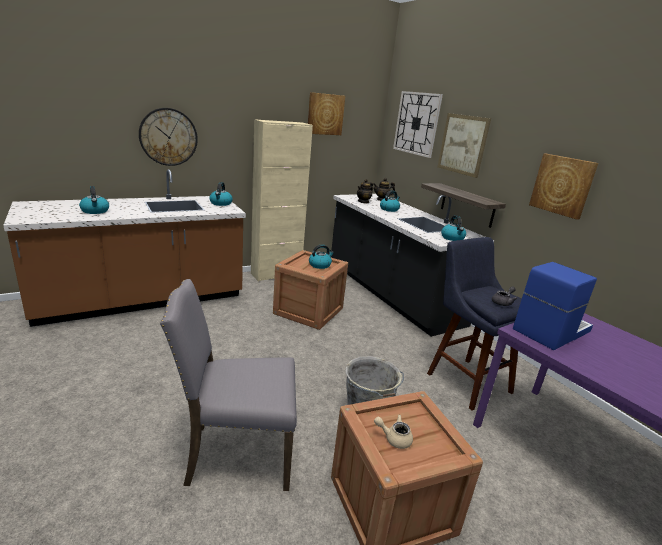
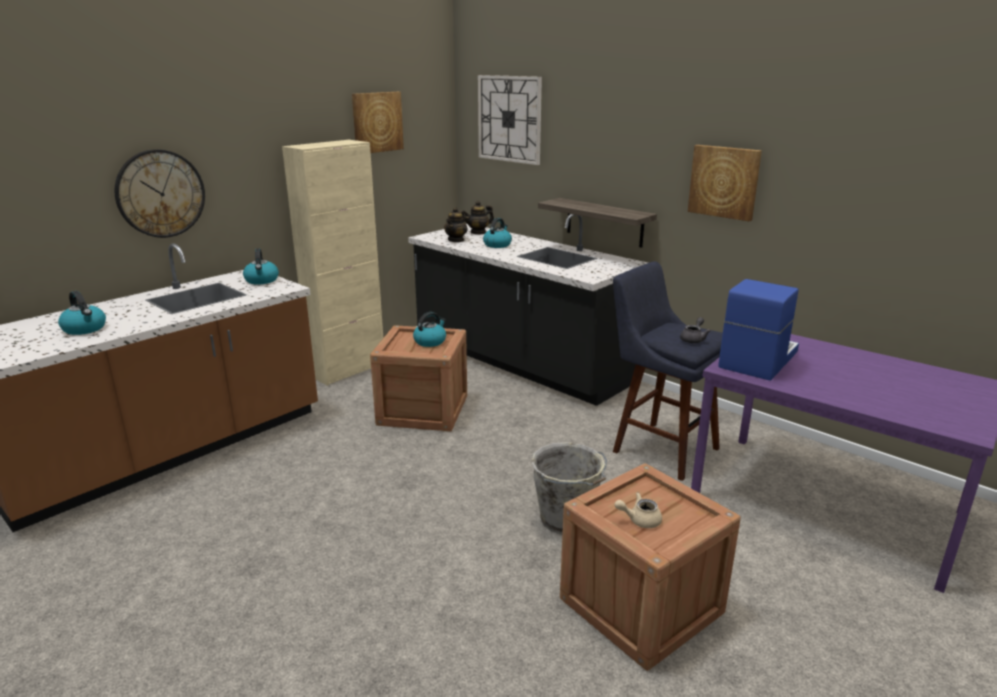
camera: 15 degrees left, 0 degrees up
grey chair [160,279,297,491] -> none
picture [437,113,491,178] -> none
kettle [441,215,466,241] -> none

